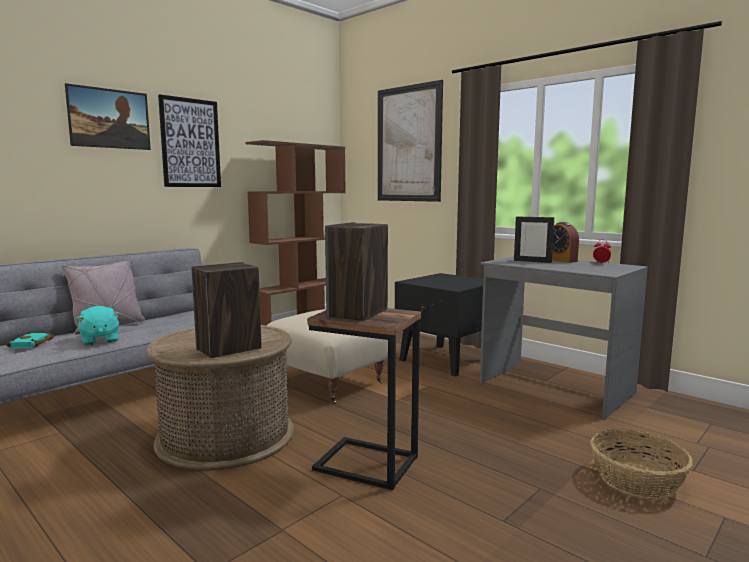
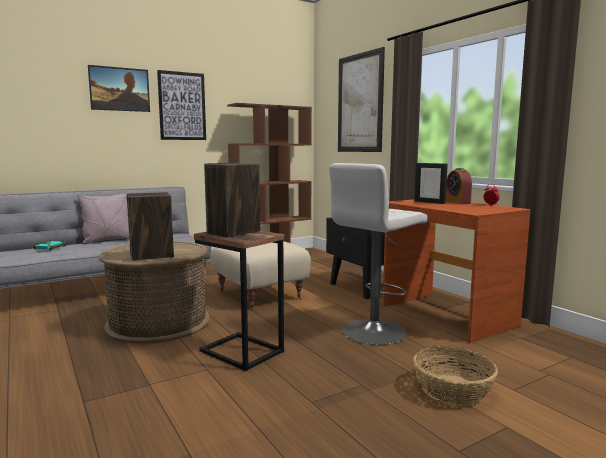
camera: 15 degrees right, 0 degrees up
turquoise plush toy [76,306,121,346] -> none
grey desk [480,256,648,419] -> brown desk [383,199,530,343]
none -> white stool [329,163,427,345]

